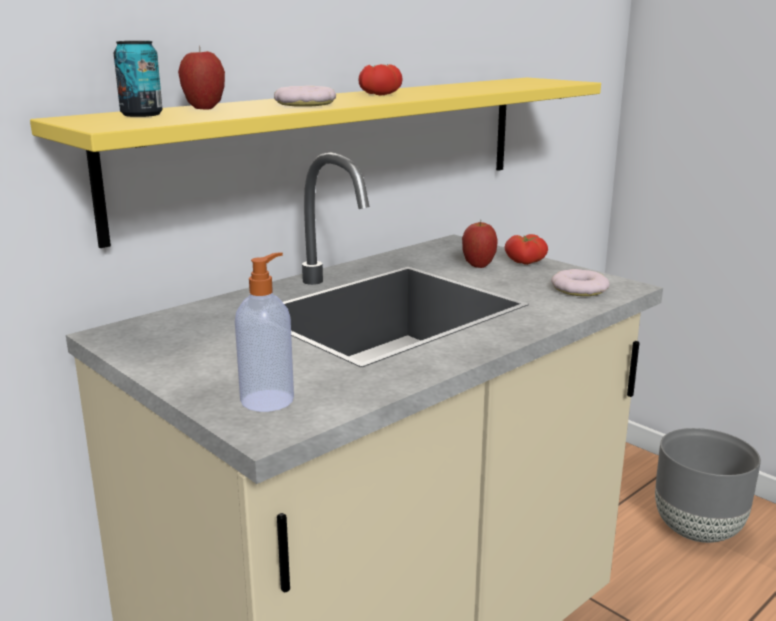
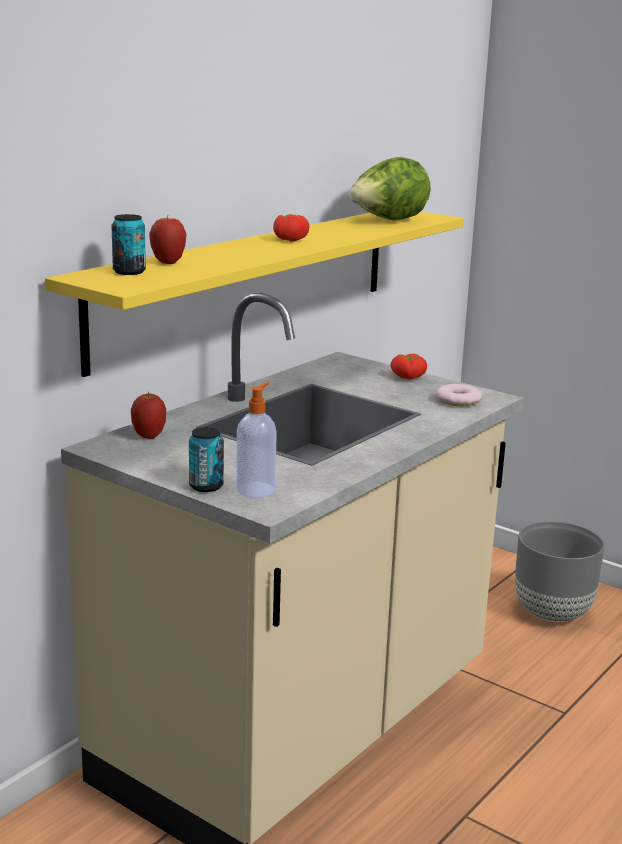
camera: 10 degrees left, 0 degrees up
donut [274,85,336,107] -> none
apple [462,220,498,268] -> apple moved to [131,391,166,439]
none -> can [189,427,224,492]
none -> lettuce [349,157,431,220]

